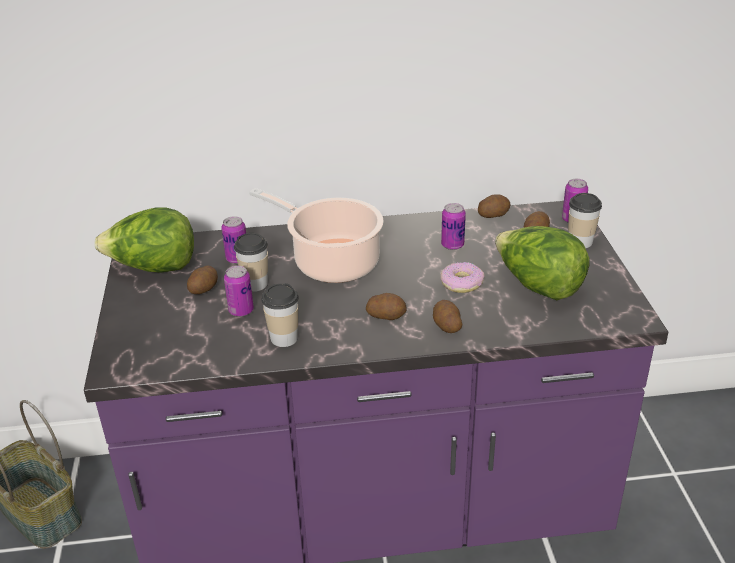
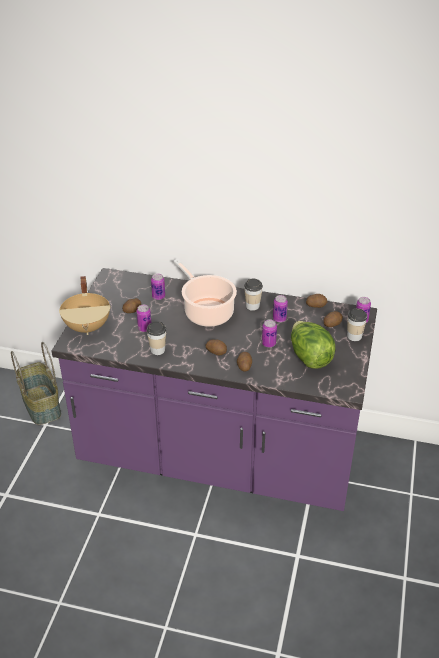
camera: 20 degrees right, 5 degrees up
lettuce [94,207,194,273] -> none
cup [234,233,268,292] -> cup moved to [244,279,263,311]
donut [441,262,484,293] -> can [262,319,277,347]
none -> beige cooking pot [59,276,110,335]

